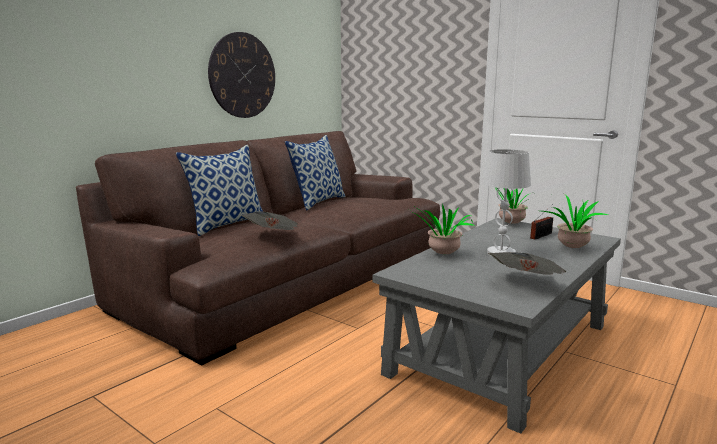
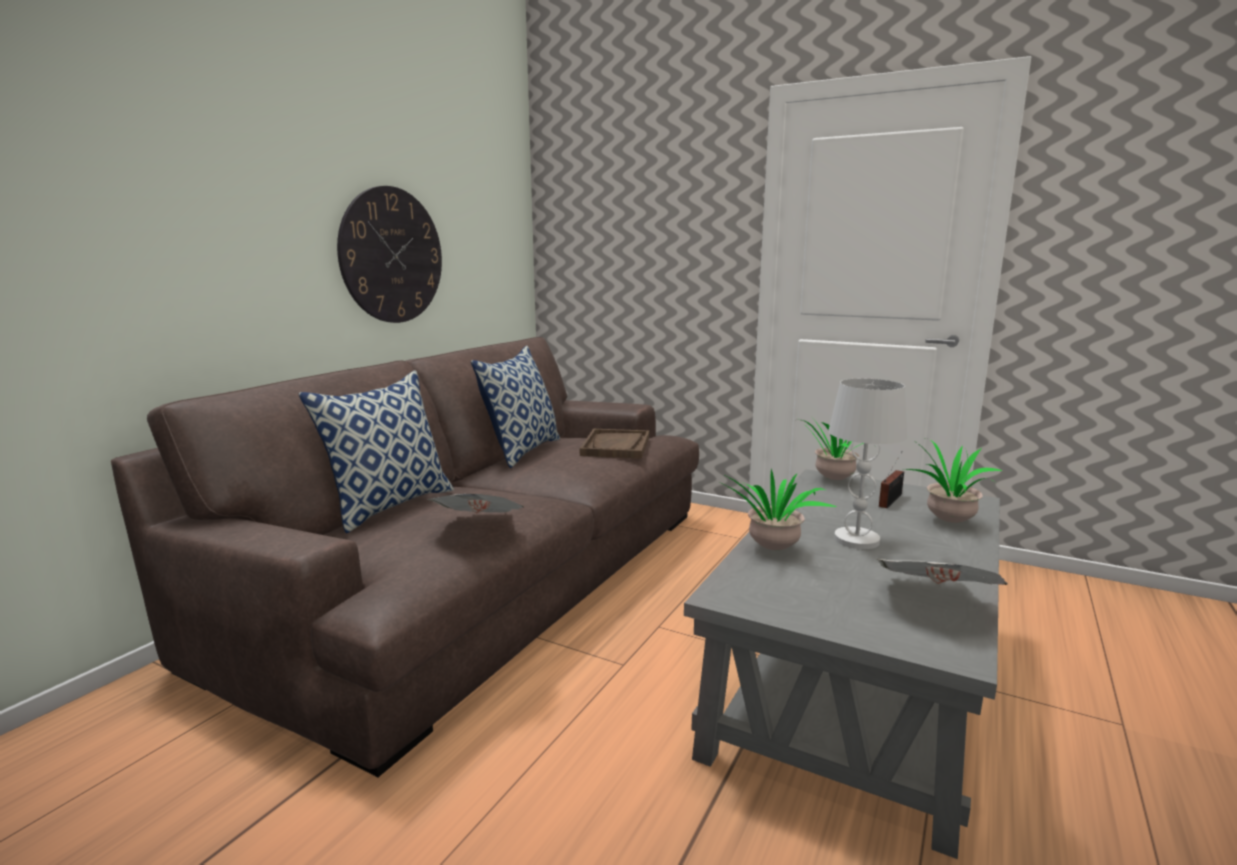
camera: 10 degrees left, 0 degrees up
none -> brown tray [580,429,649,459]

